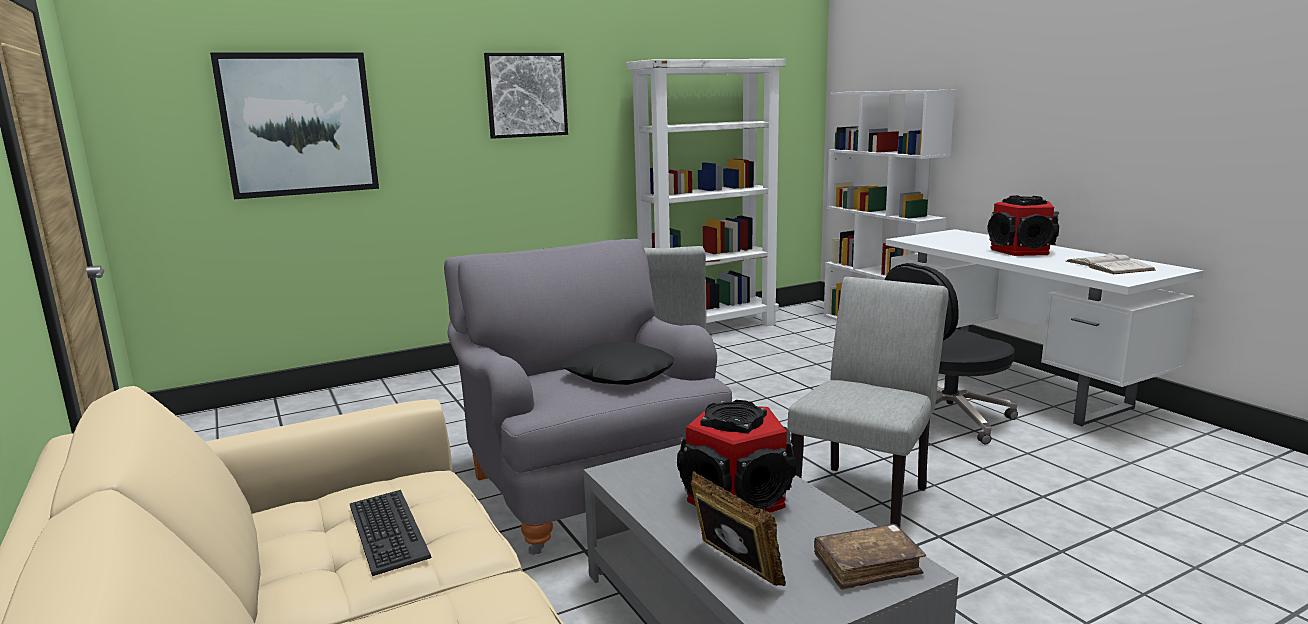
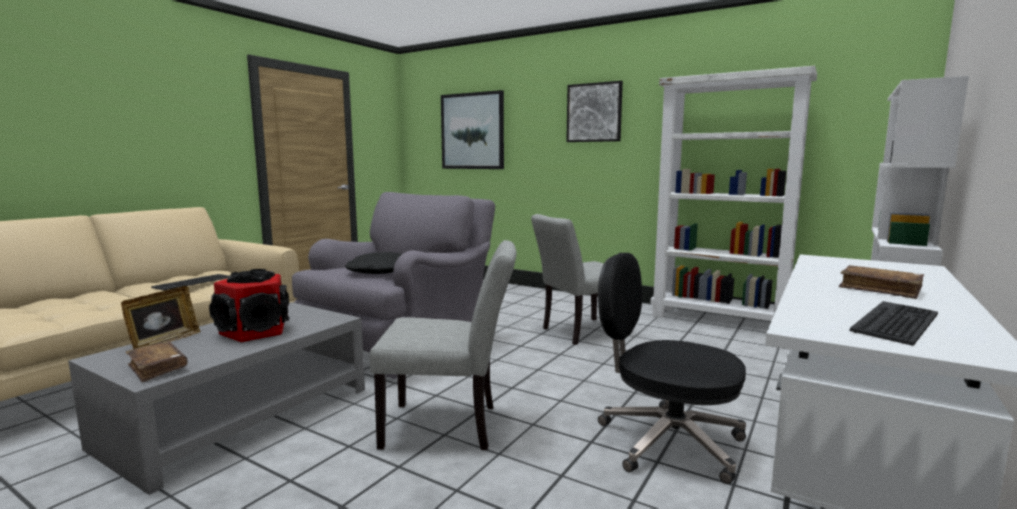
camera: 60 degrees right, 5 degrees down
speaker [987,195,1059,256] -> brown book [839,265,925,299]
white book [1066,252,1155,274] -> keyboard [849,301,938,346]

